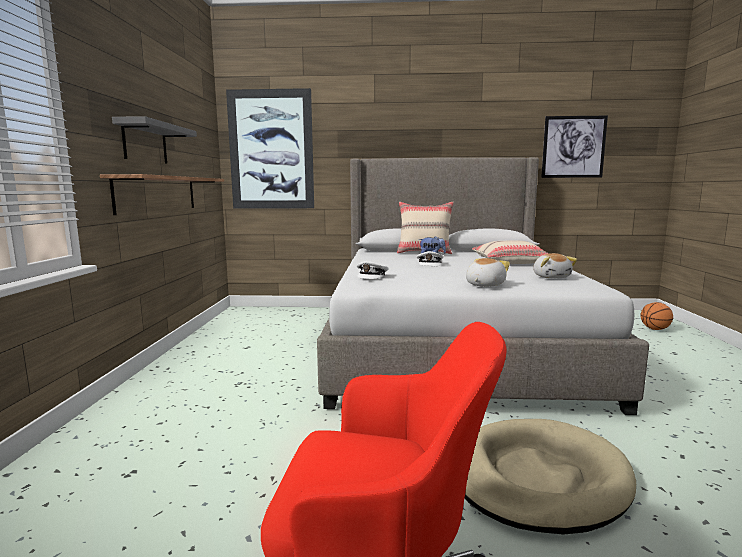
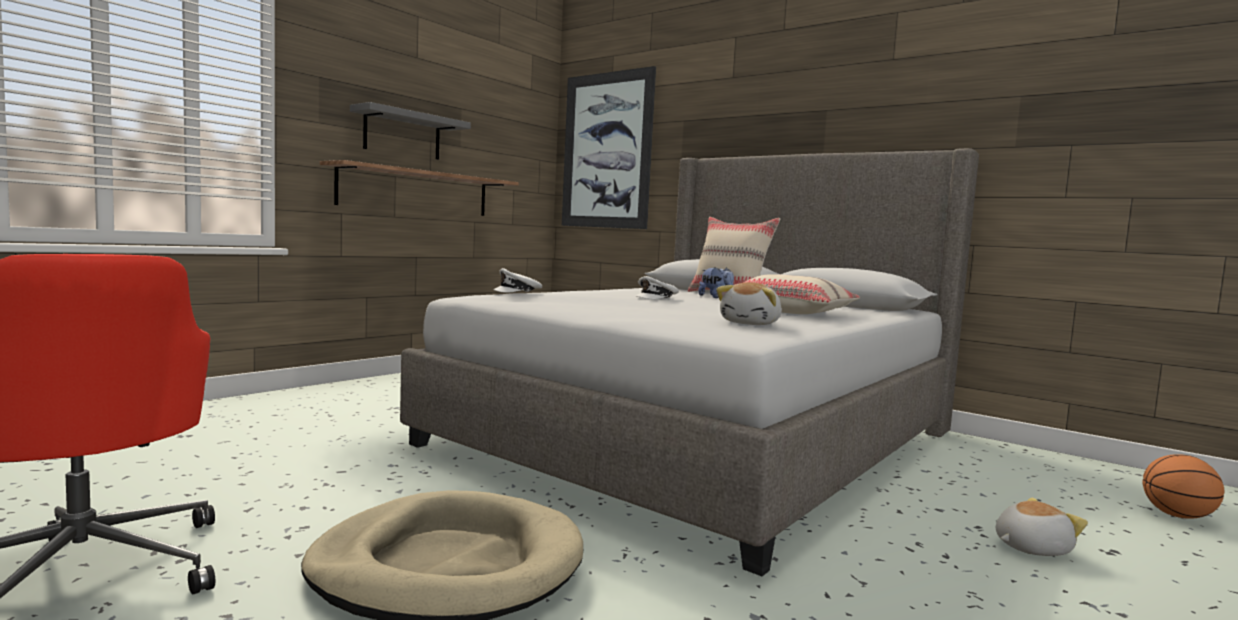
camera: 35 degrees right, 5 degrees down
plush toy [466,258,510,287] -> plush toy moved to [996,498,1088,556]
picture [541,116,608,178] -> none

